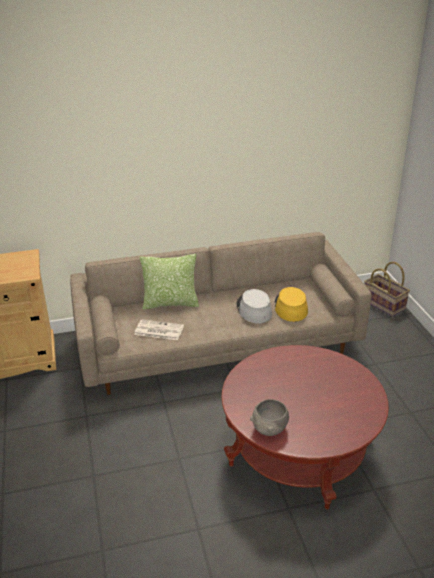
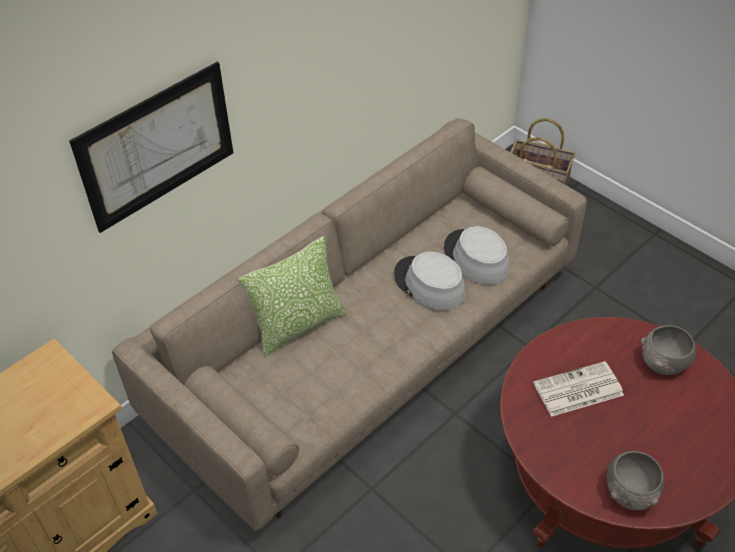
camera: 30 degrees left, 15 degrees up
newspaper [134,319,184,340] -> newspaper moved to [533,361,624,417]
yellow hat [275,287,308,322] -> grey hat [444,226,509,285]
none -> picture [69,62,233,233]
none -> grey bowl [641,325,696,375]

